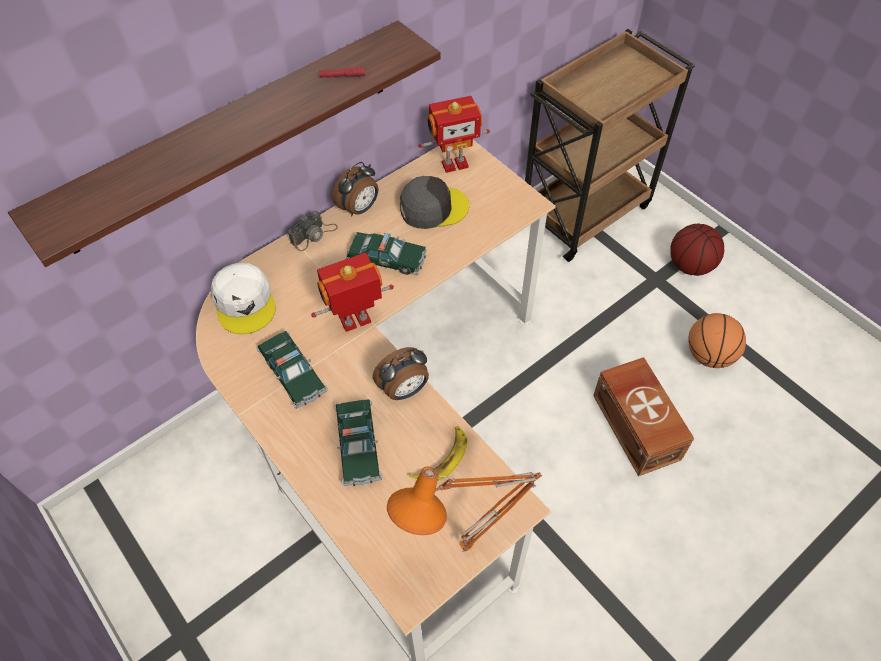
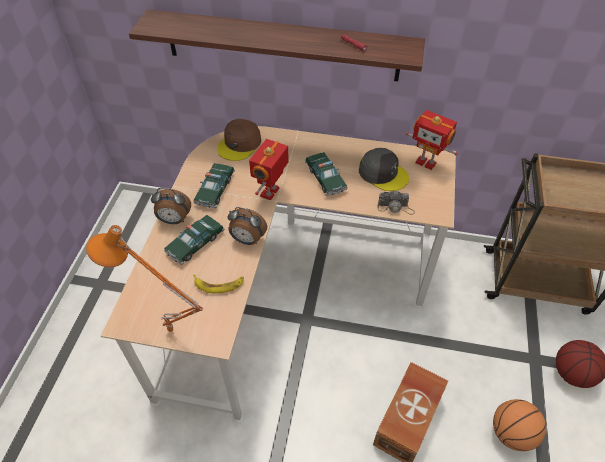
camera: 50 degrees right, 5 degrees down
white cap [211,262,276,334] -> brown cap [217,119,261,161]
camera [288,211,338,251] -> camera moved to [378,190,415,215]
toy robot [311,253,394,332] -> toy robot turned 90 degrees counterclockwise [249,139,289,200]
alarm clock [332,162,378,216] -> alarm clock moved to [151,188,191,224]

